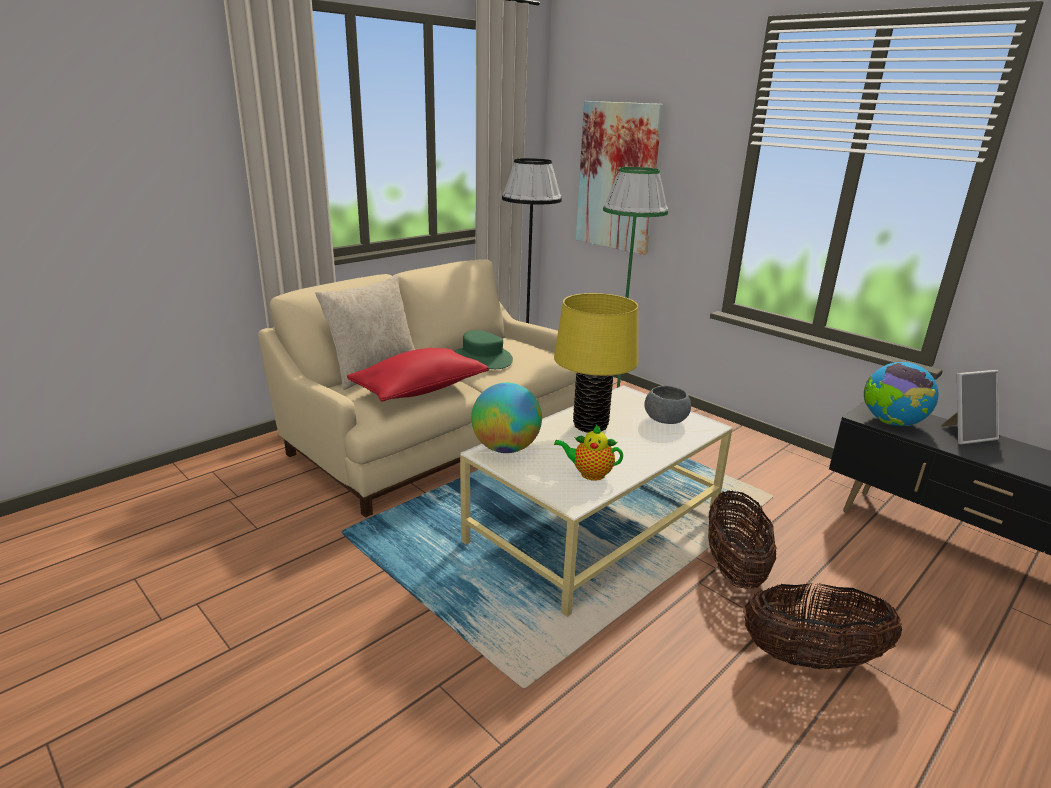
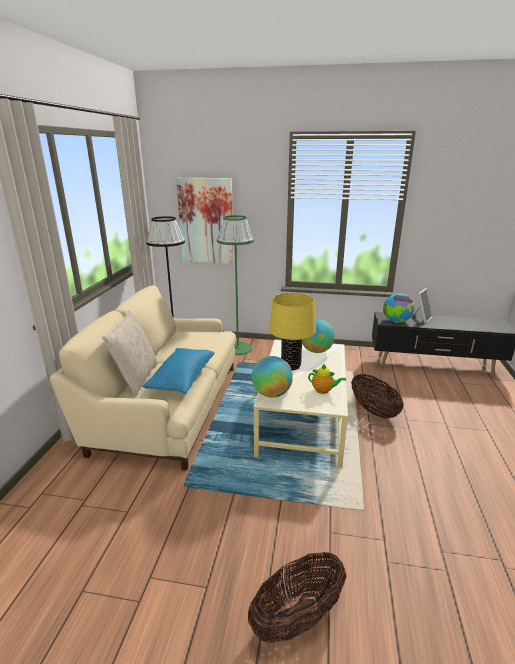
camera: 35 degrees left, 0 degrees up
red pillow [347,348,489,402] -> blue pillow [142,348,214,394]
green hat [454,330,513,369] -> none
teapot [554,425,623,481] -> teapot turned 135 degrees counterclockwise [308,364,346,394]
grey bowl [644,385,691,424] -> globe [302,319,335,353]
basket [743,583,902,669] -> basket moved to [248,552,346,643]

